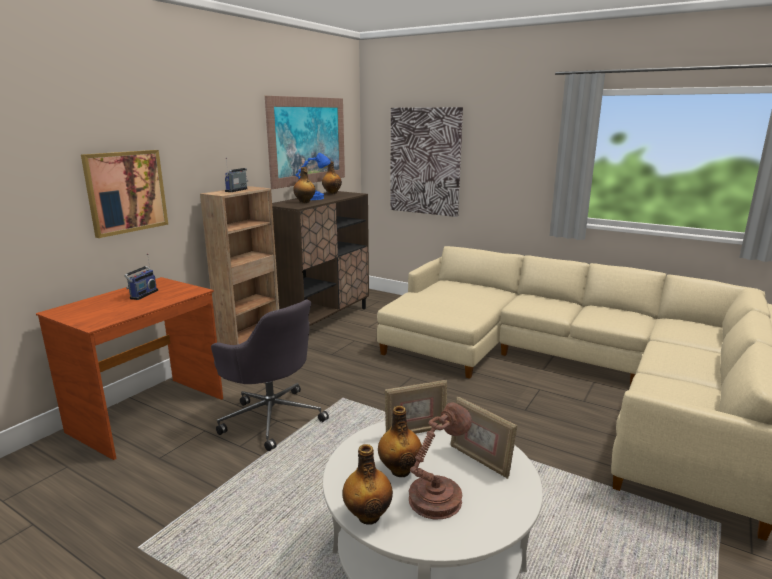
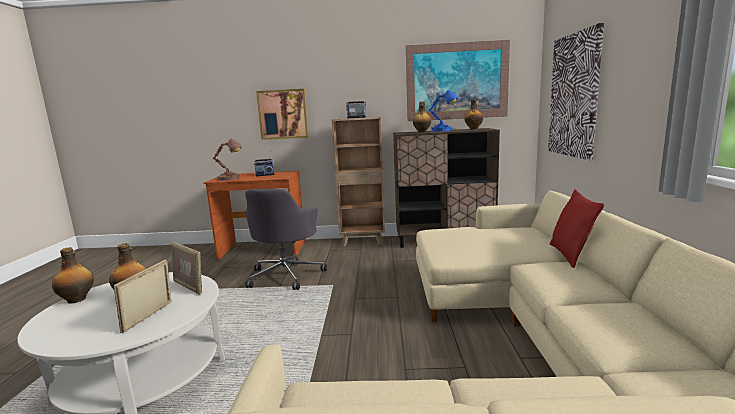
camera: 60 degrees right, 5 degrees down
brown table lamp [409,402,472,519] -> brown table lamp moved to [213,139,242,181]
none -> red pillow [550,189,604,268]

